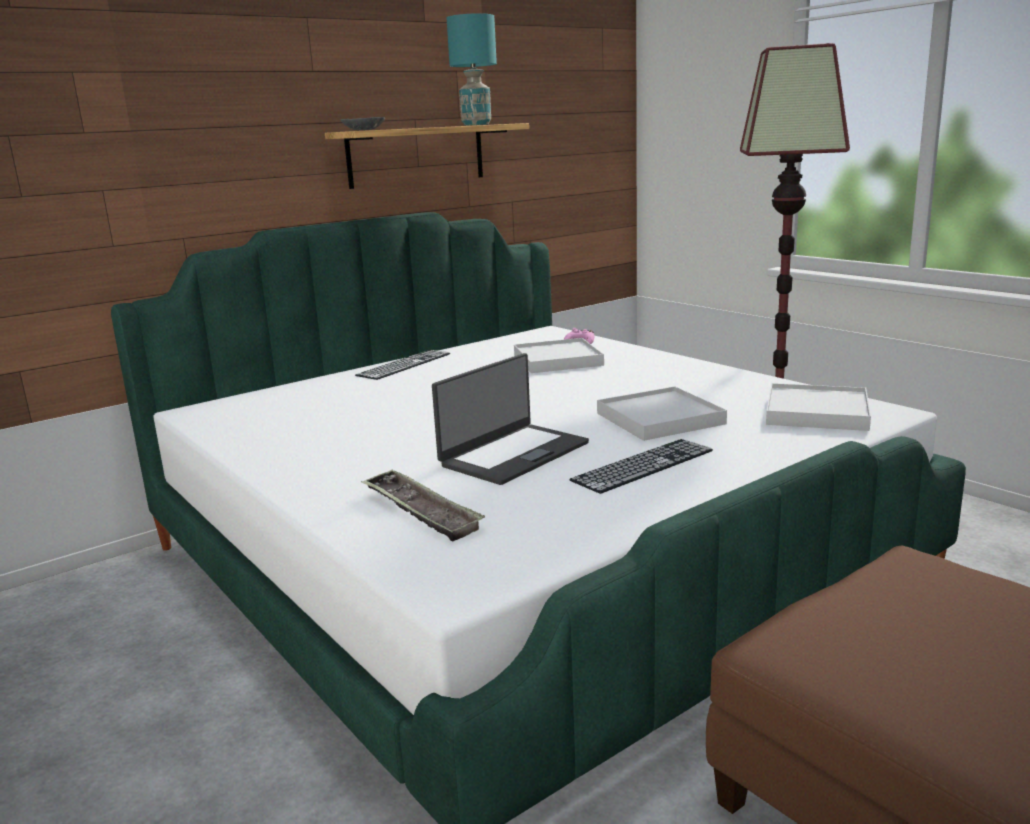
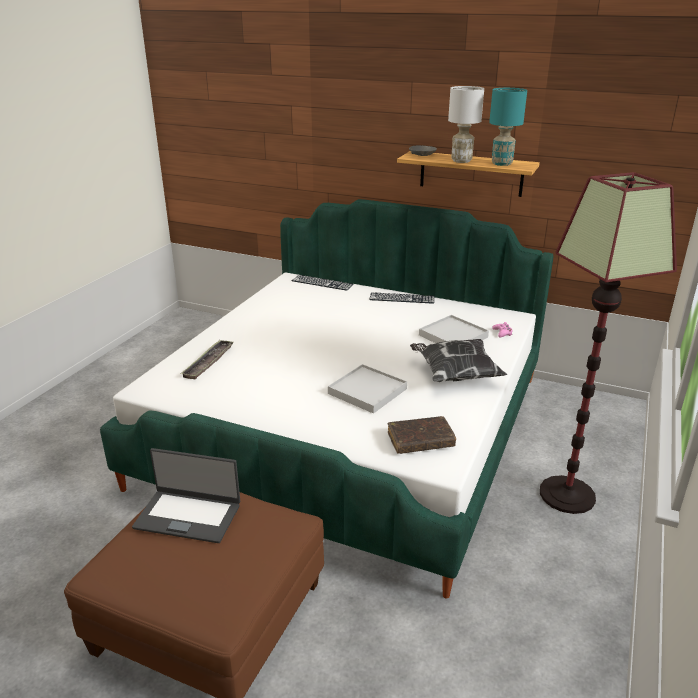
camera: 60 degrees right, 10 degrees up
laptop [432,353,589,485] -> laptop moved to [132,448,240,543]
keyboard [570,439,713,494] -> keyboard moved to [292,275,354,291]
white tray [766,383,871,431] -> brown book [388,416,456,454]
none -> pillow [410,339,508,382]
none -> white table lamp [448,86,484,163]

